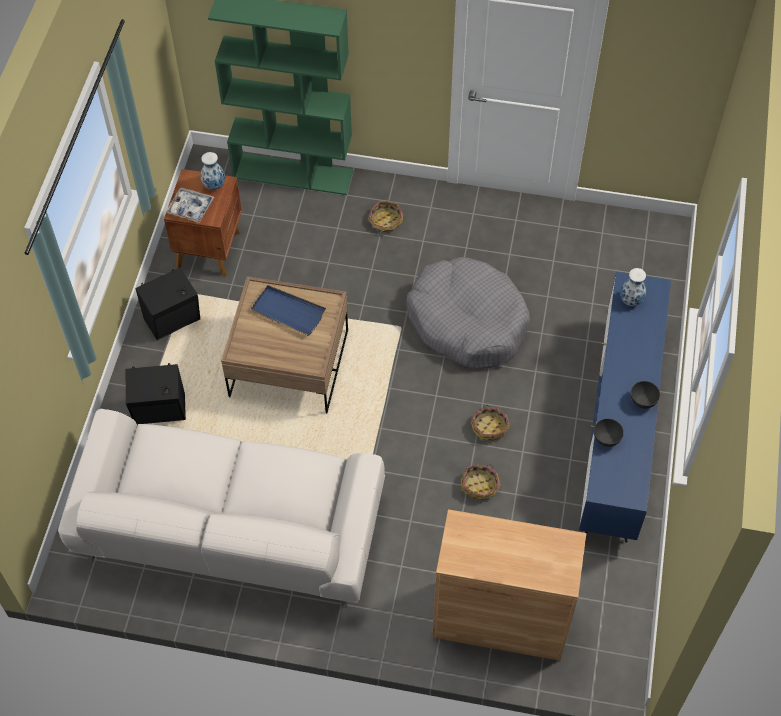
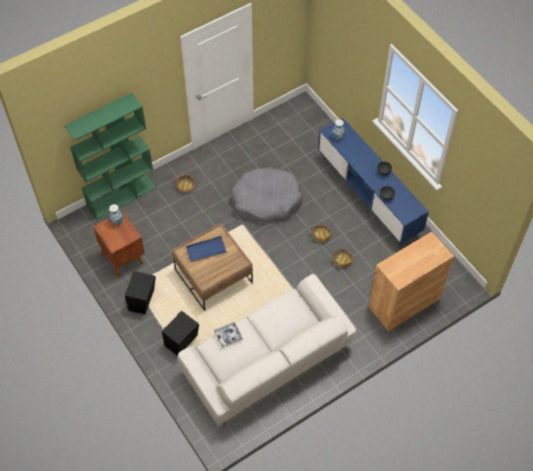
camera: 45 degrees left, 0 degrees up
tray [166,188,214,223] -> tray moved to [214,322,243,348]

